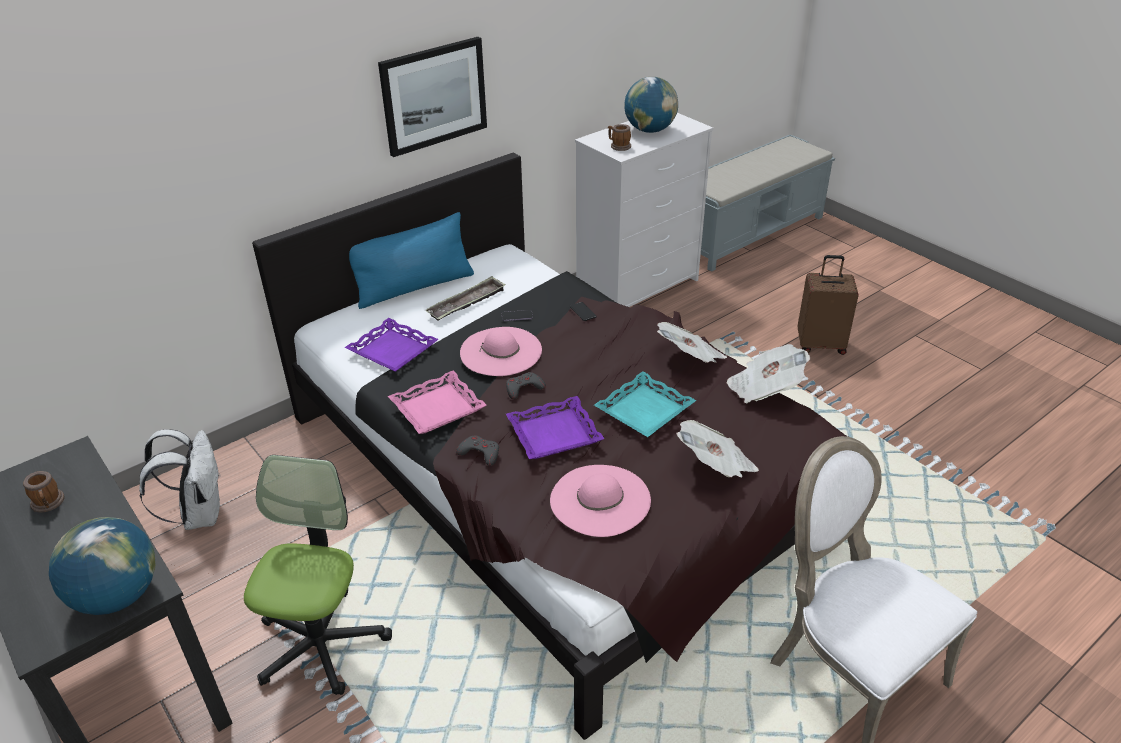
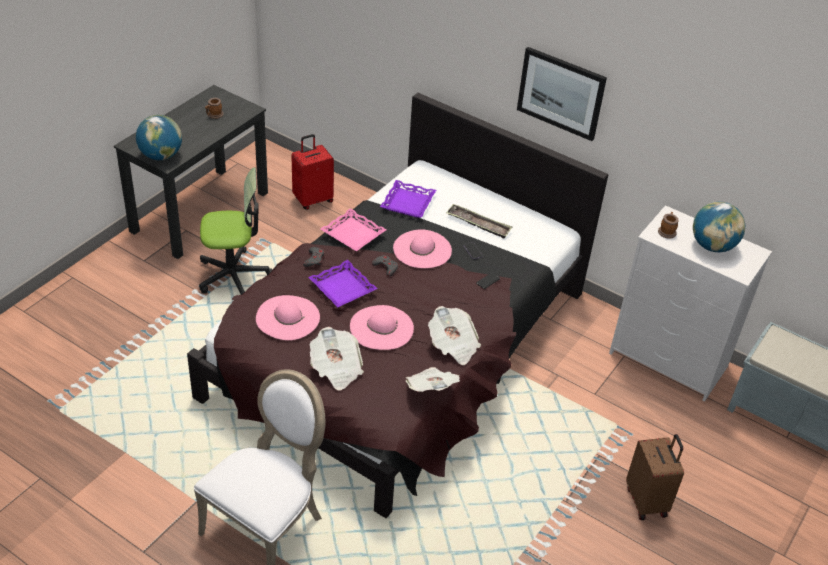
camera: 70 degrees right, 5 degrees up
white backpack [139,429,221,530] -> red suitcase [291,134,334,210]
blue pillow [349,212,474,309] -> none
turquoise tray [594,371,697,437] -> pink hat [350,305,414,350]

